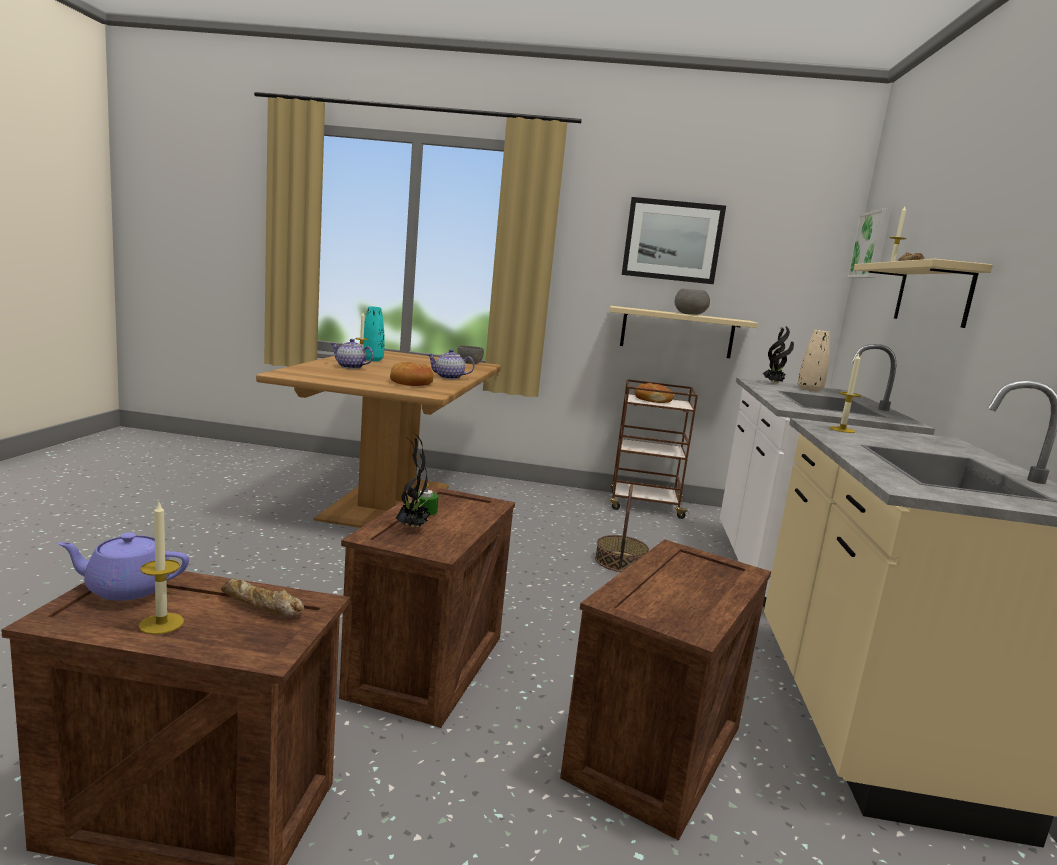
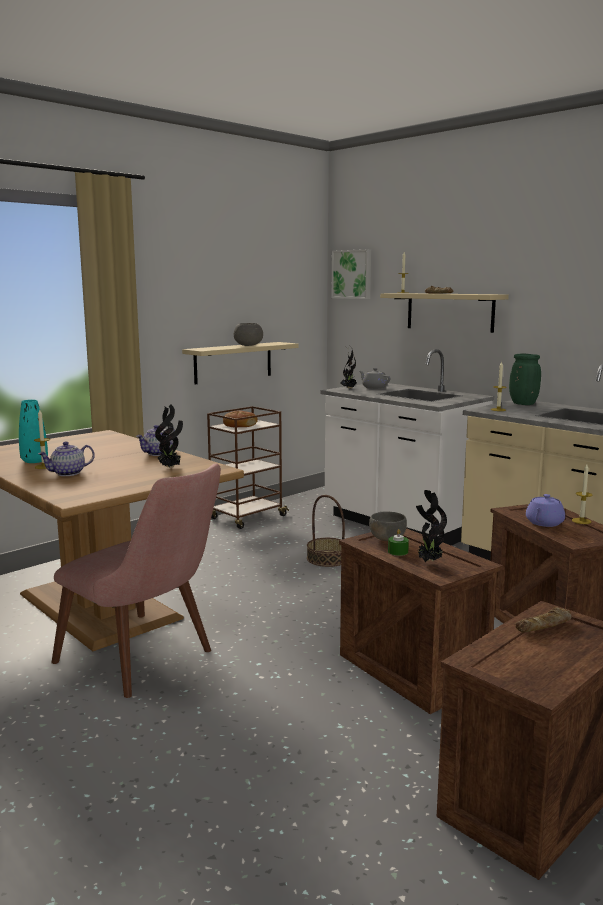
camera: 50 degrees left, 0 degrees up
purple teapot [57,533,189,601] -> purple teapot moved to [526,494,565,527]
candle [139,500,184,634] -> candle moved to [572,464,592,524]
bread [390,362,434,386] -> potted plant [155,405,183,468]
grey bowl [457,346,484,364] -> grey bowl moved to [369,512,407,541]
picture [622,197,726,284] -> none
beige vase [798,330,830,391] -> grey teapot [359,368,390,389]
none -> pink chair [51,463,221,698]
none -> green vase [509,354,541,405]

